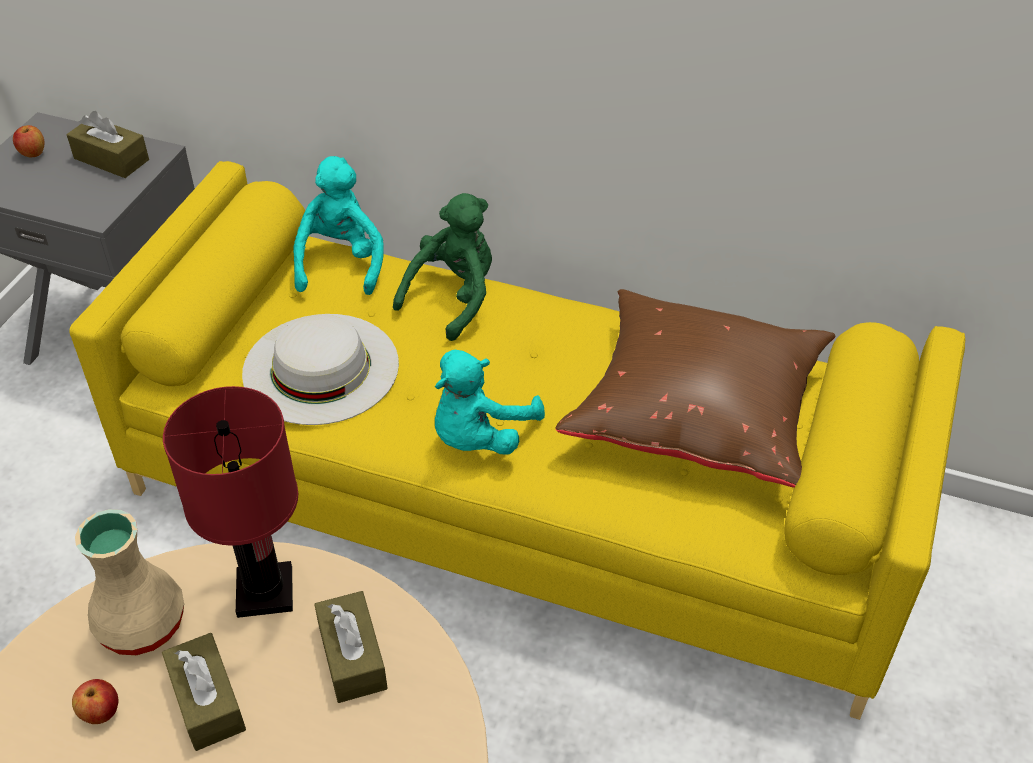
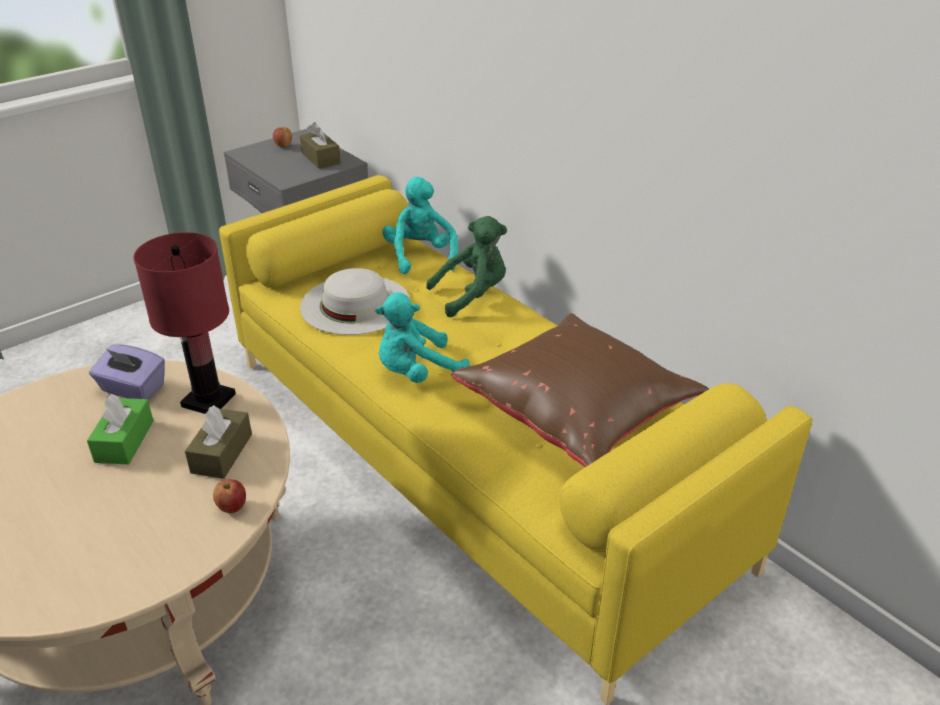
camera: 30 degrees right, 10 degrees down
apple [72,679,118,724] -> apple moved to [213,479,246,513]
beige vase [75,509,184,655] -> purple tissue box [89,344,165,399]
brown tissue box [162,633,246,751] -> green tissue box [87,394,154,465]
turquoise plush toy [293,156,384,295] -> turquoise plush toy turned 45 degrees counterclockwise [382,177,458,274]

